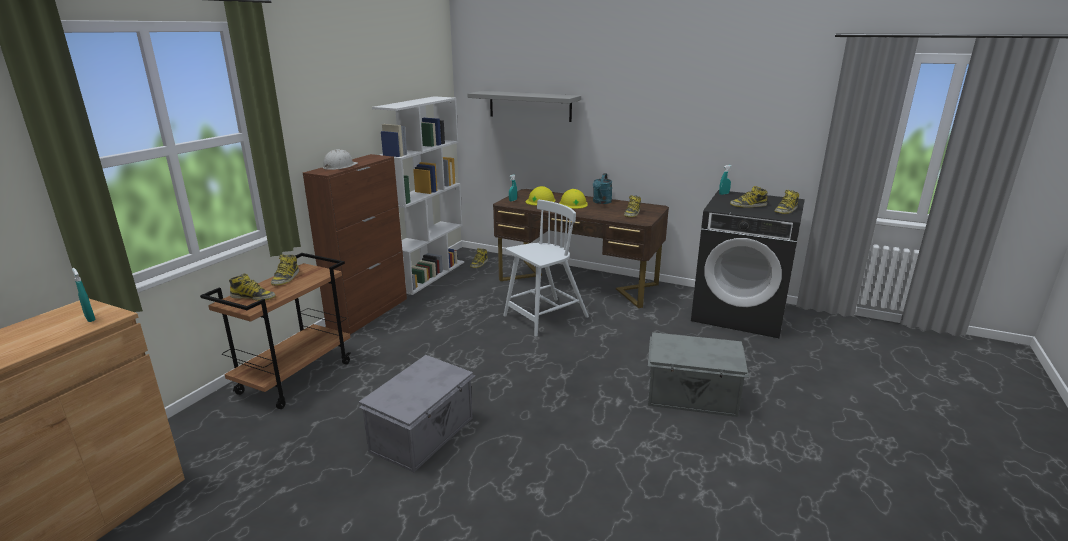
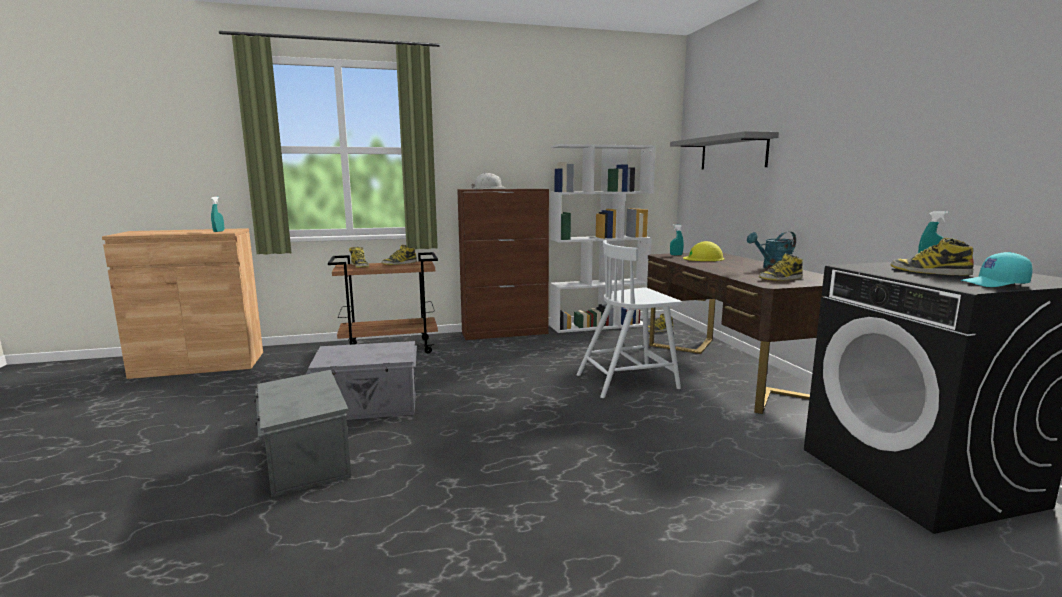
camera: 50 degrees right, 10 degrees down
white chair [503,200,589,337] -> white chair turned 150 degrees clockwise [577,240,682,398]
yellow hard hat [559,189,588,209] -> none
grey storage box [648,332,749,417] -> grey storage box moved to [254,370,351,497]
boot [774,190,799,214] -> turquoise cap [961,252,1033,287]

